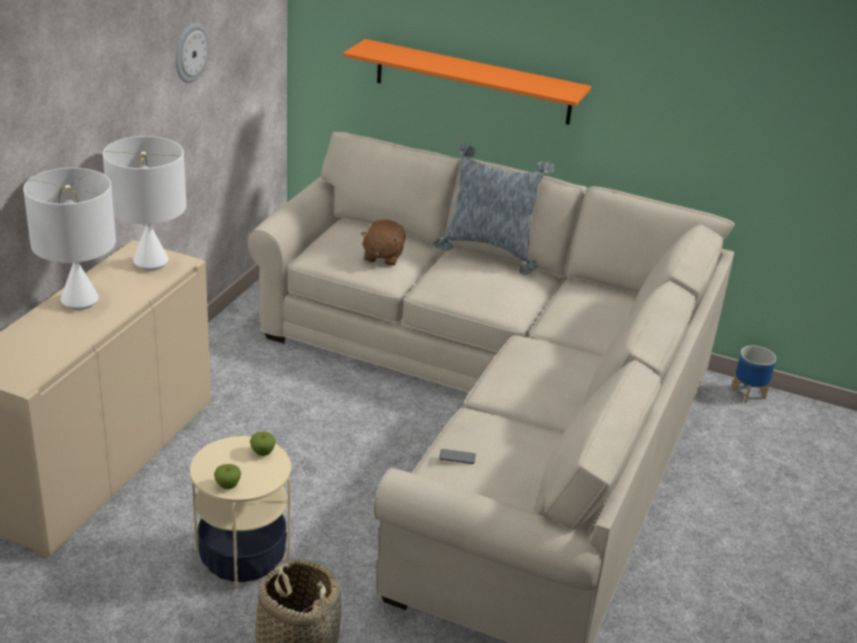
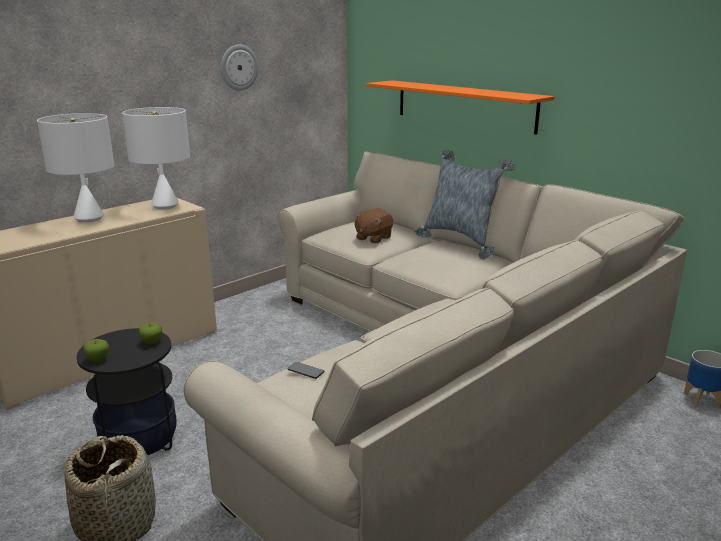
camera: 25 degrees right, 10 degrees down
beige side table [190,436,291,589] -> black side table [77,328,176,455]

